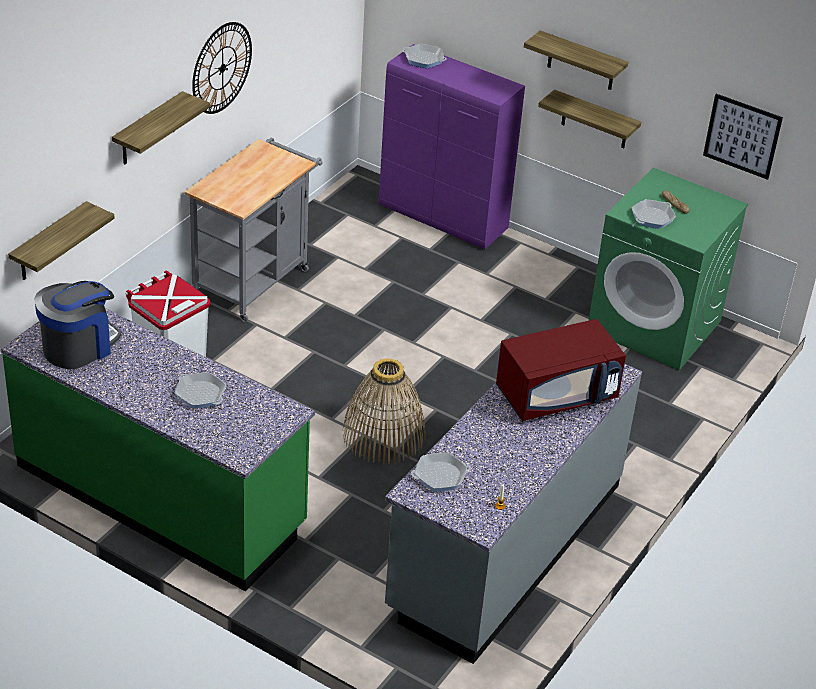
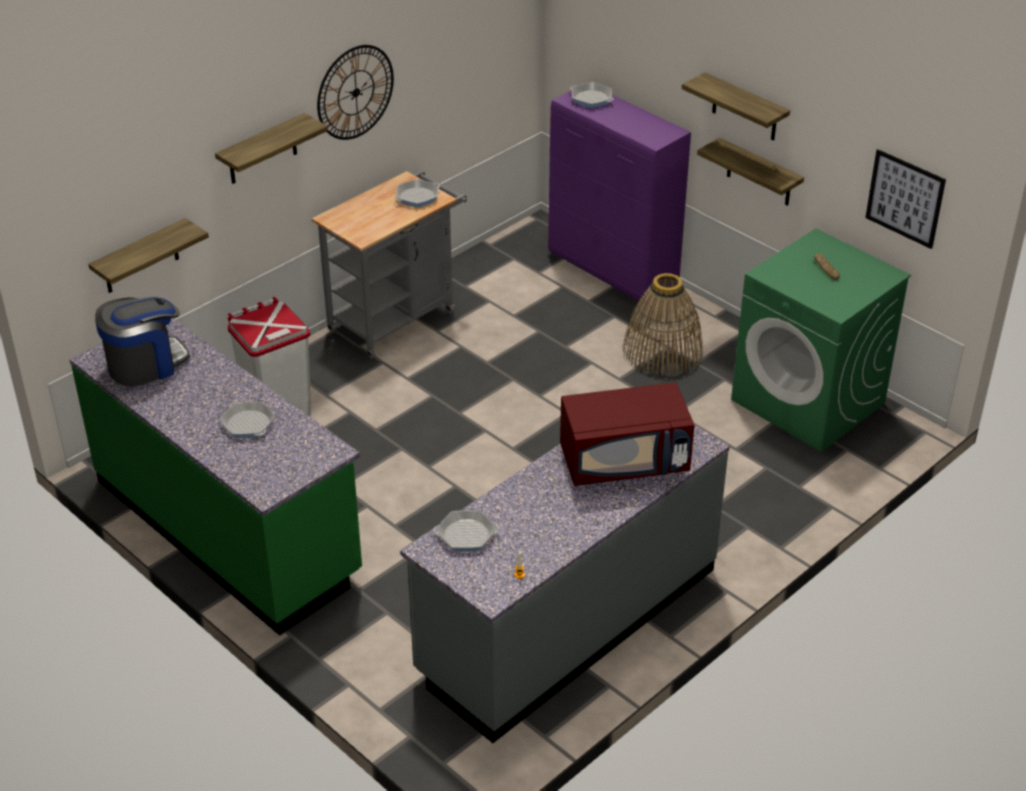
camera: 15 degrees right, 0 degrees up
basket [343,358,426,464] -> basket moved to [623,273,703,376]
frying pan [632,199,676,229] -> frying pan moved to [394,179,440,208]

